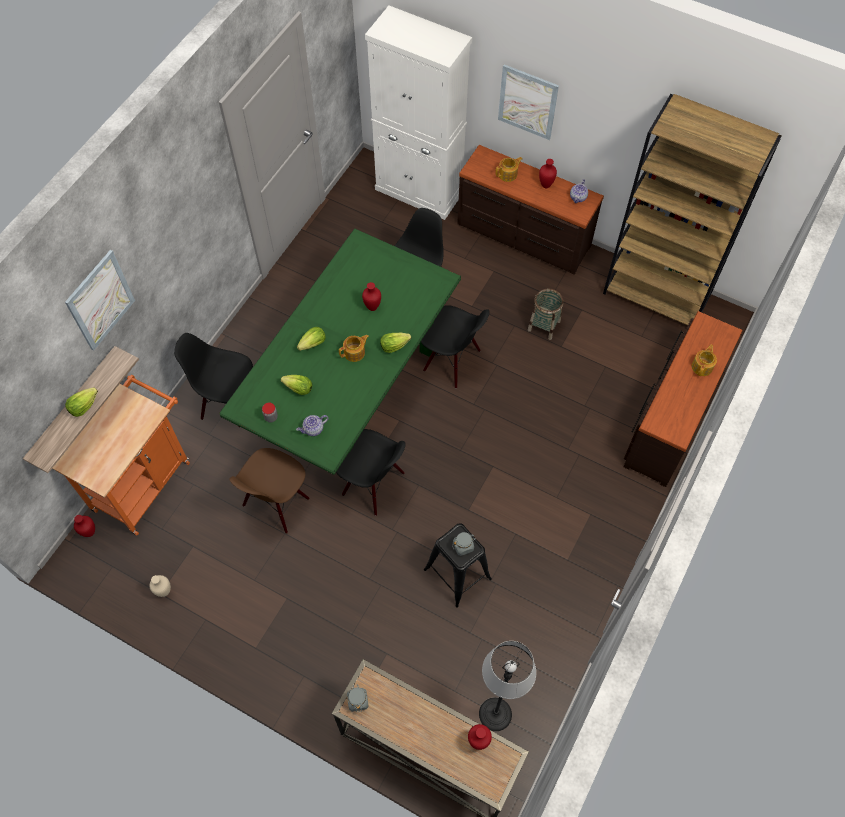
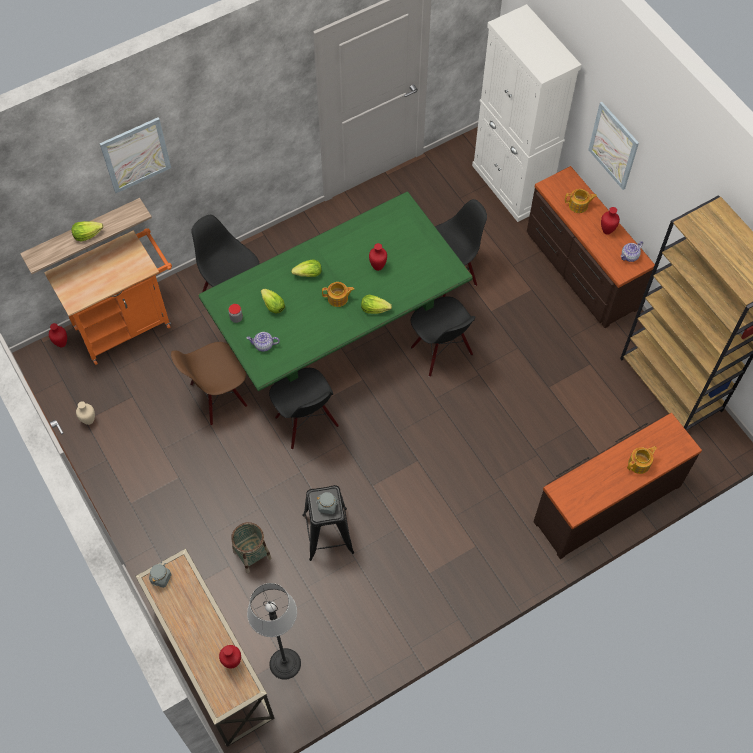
camera: 30 degrees right, 0 degrees up
basket [528,289,563,340] -> basket moved to [231,522,271,573]

